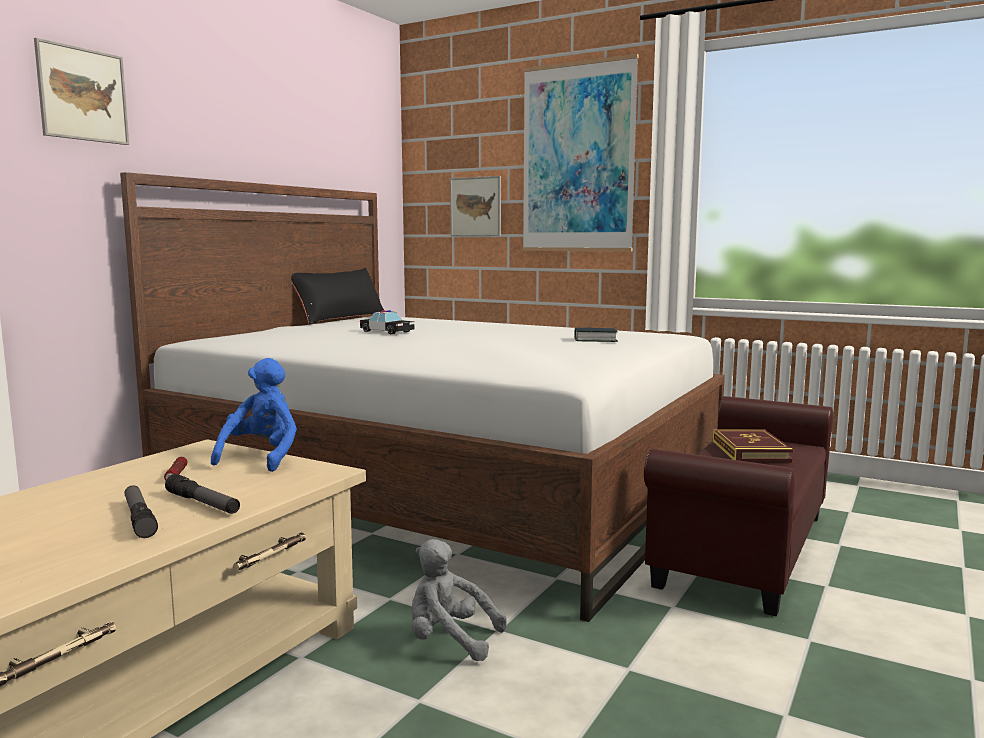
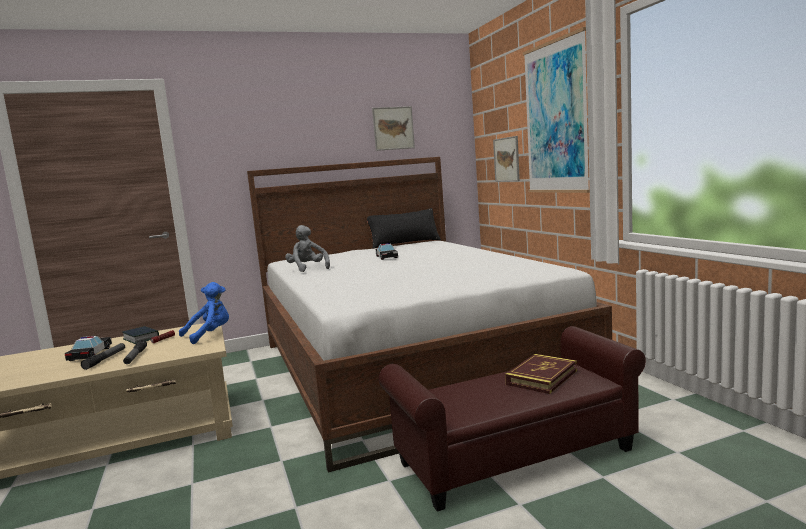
camera: 40 degrees right, 0 degrees up
picture [34,38,129,145] -> picture moved to [372,106,415,151]
grey plush toy [411,539,507,661] -> grey plush toy moved to [285,225,330,272]
book [574,327,618,342] -> book moved to [122,326,159,344]
none -> toy car [65,336,112,361]

